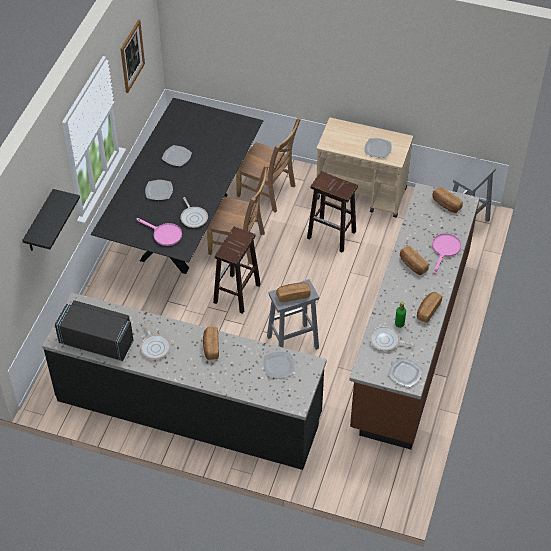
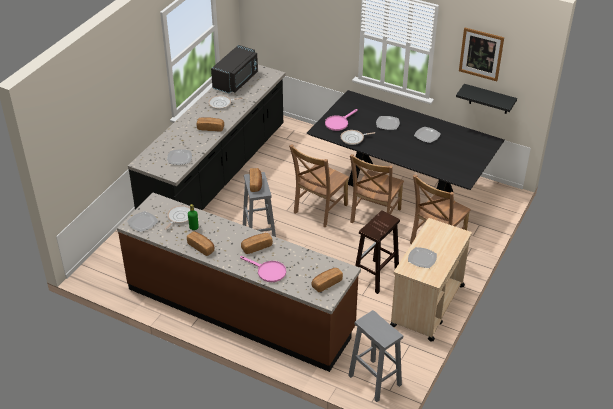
camera: 100 degrees right, 10 degrees down
black shelf [22,189,80,251] -> black shelf moved to [456,84,517,114]
brown stool [213,227,261,314] -> brown chair [289,144,349,227]

